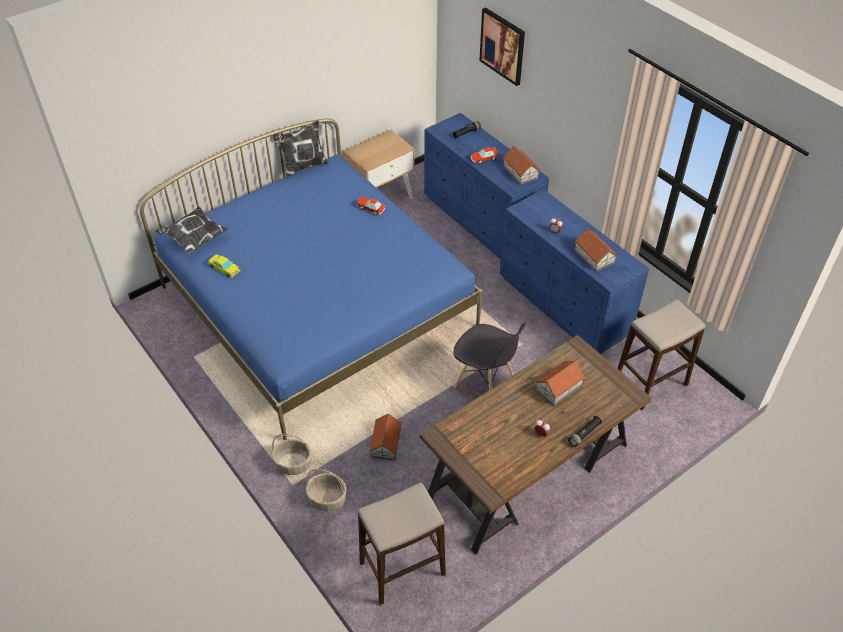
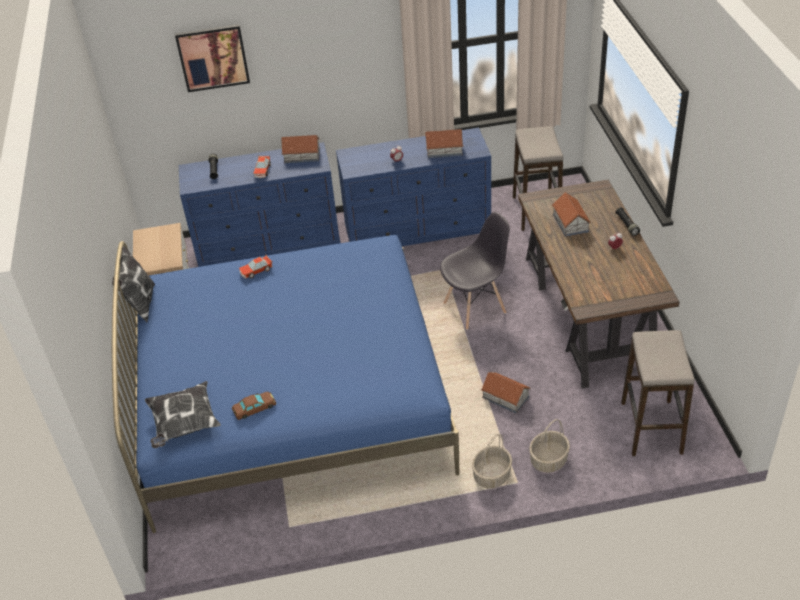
camera: 60 degrees left, 5 degrees down
yellow toy car [208,254,241,278] -> brown toy car [232,392,276,420]

